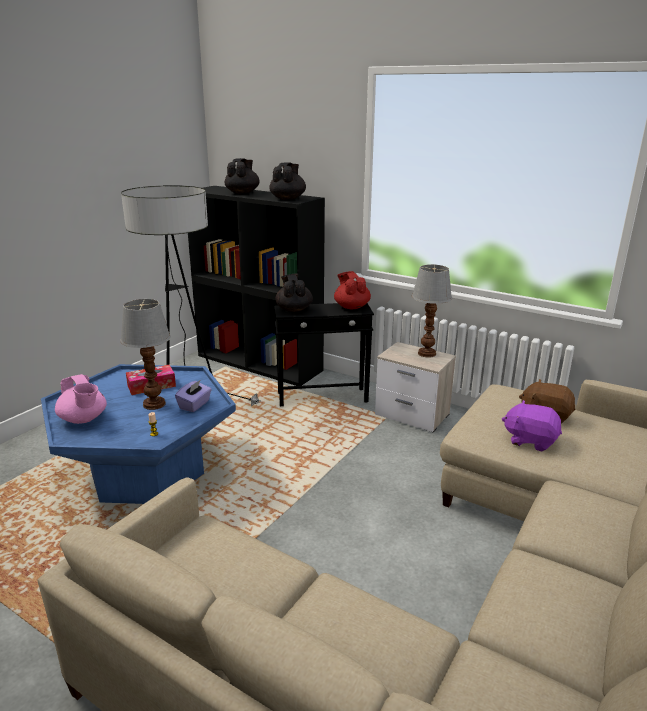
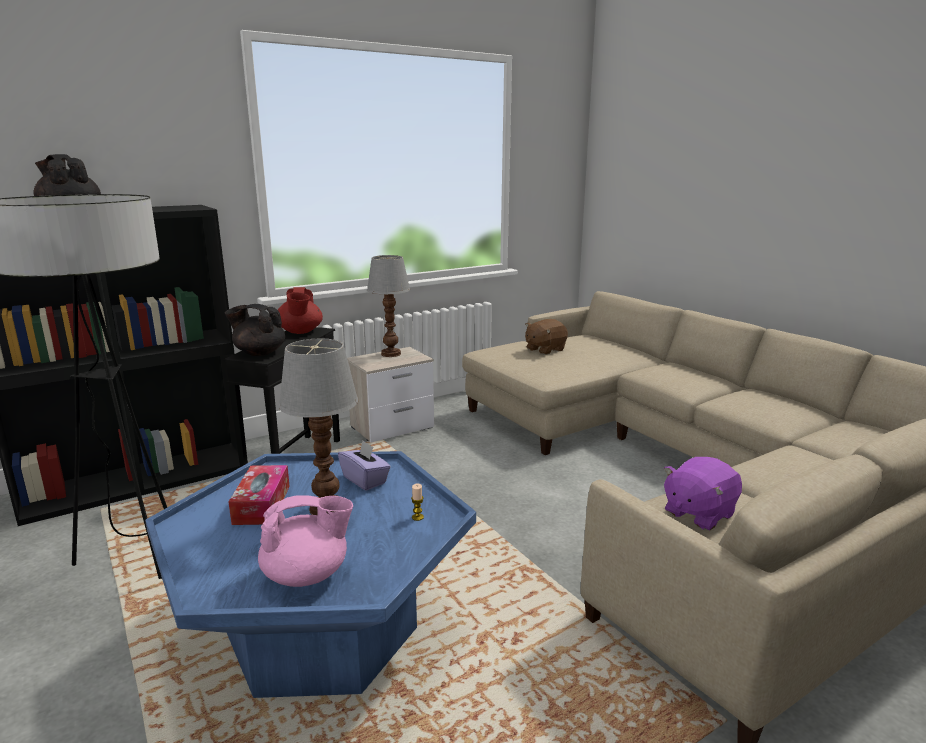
camera: 65 degrees left, 5 degrees down
black teapot [269,162,306,200] -> none
red teapot [334,271,371,310] -> red teapot turned 105 degrees counterclockwise [278,287,323,334]
purple plush toy [502,400,562,451] -> purple plush toy moved to [664,457,742,531]

